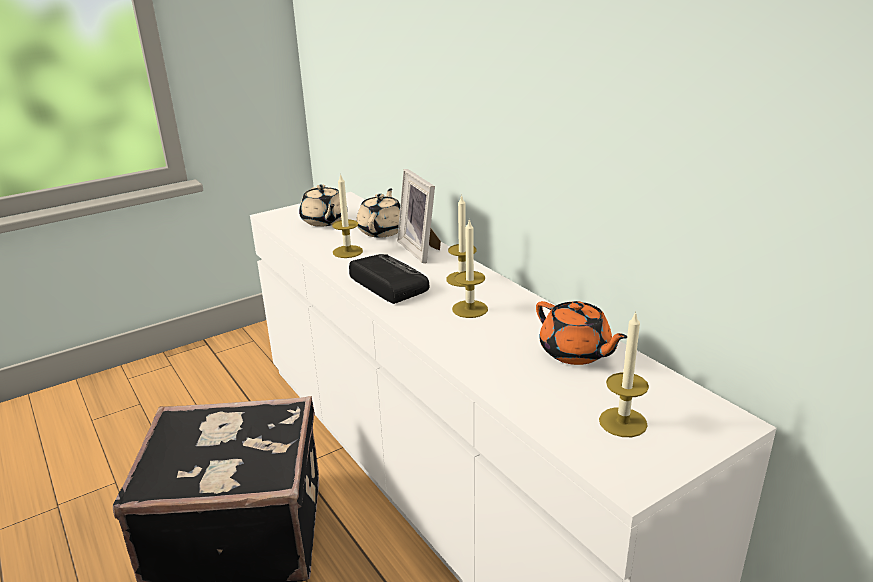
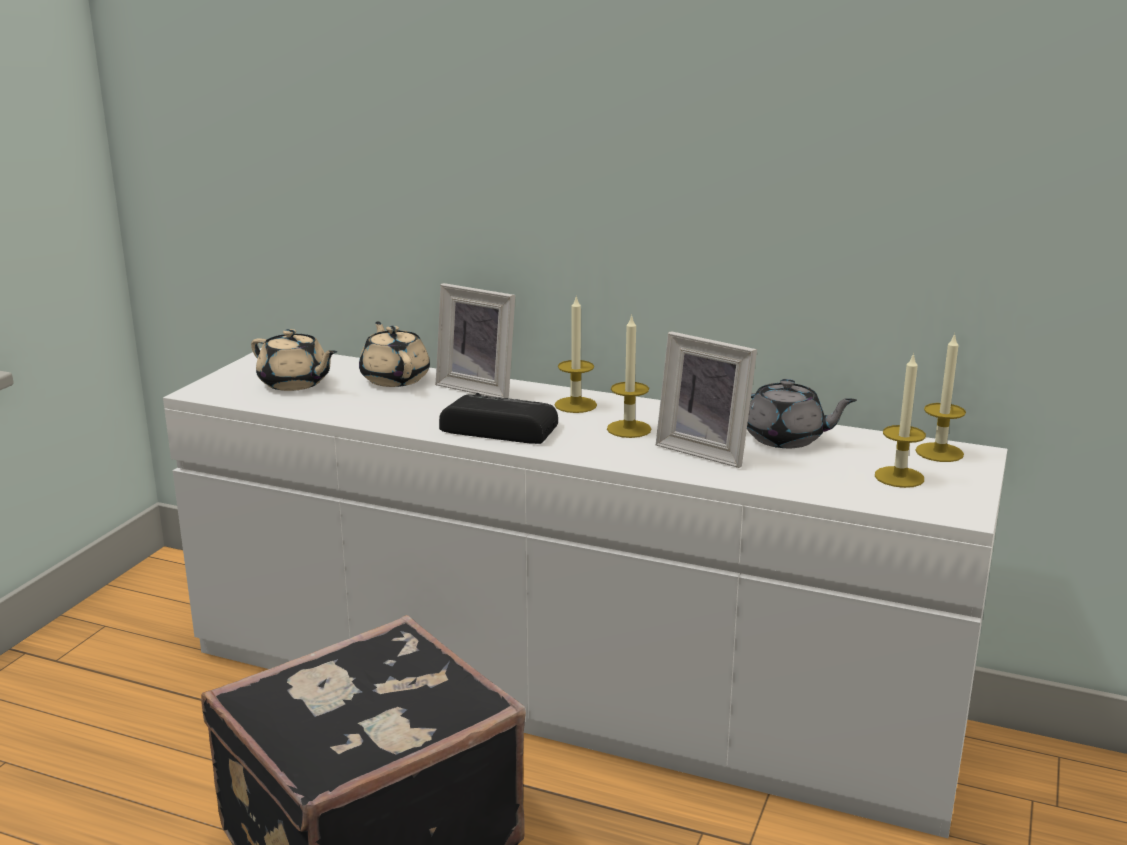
camera: 35 degrees left, 5 degrees down
candle [332,173,363,258] -> candle moved to [915,333,966,462]
orange teapot [536,301,627,365] -> grey teapot [747,379,857,448]
none -> picture frame [656,331,757,468]

